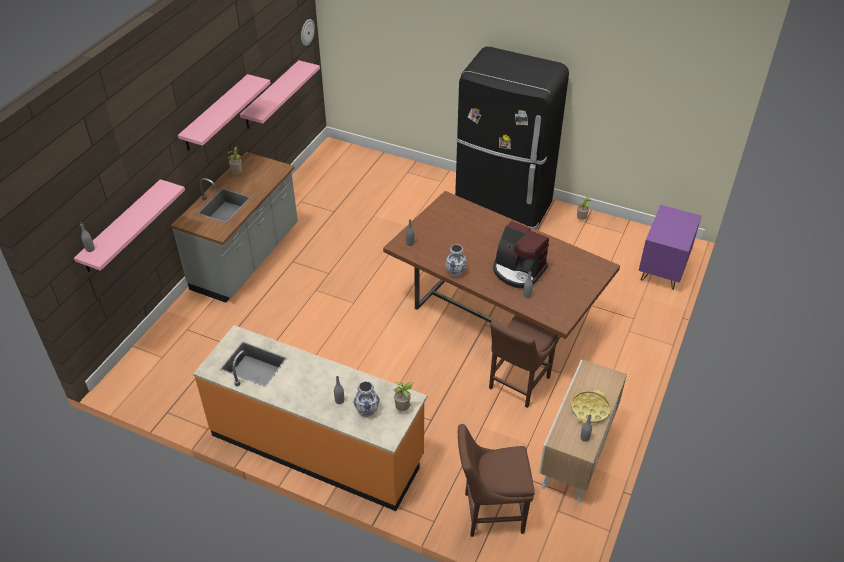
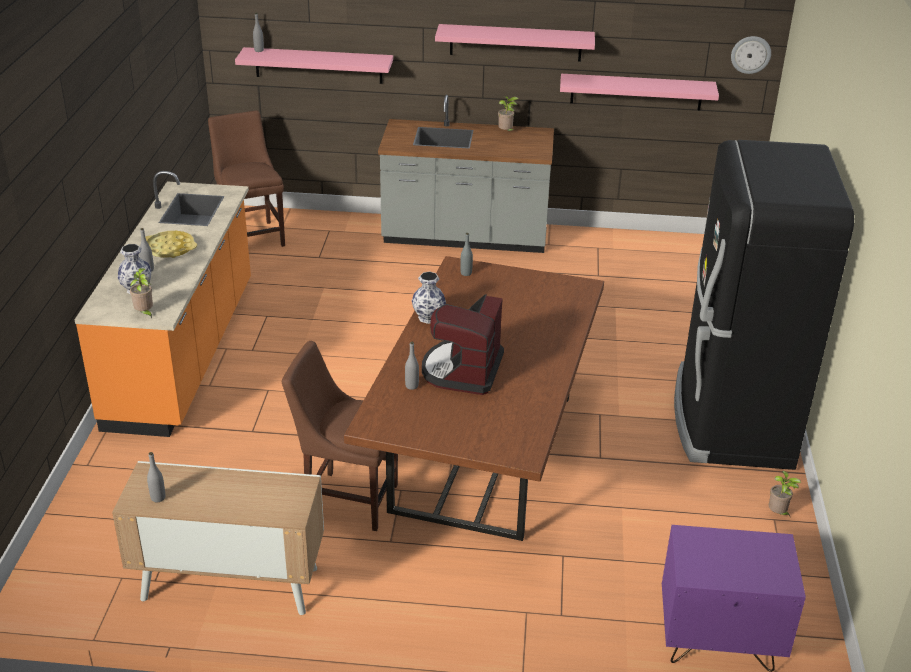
camera: 70 degrees right, 10 degrees down
brown chair [458,424,535,537] -> brown chair moved to [208,110,285,247]
yellow tray [571,390,611,423] -> yellow tray moved to [145,231,197,258]

